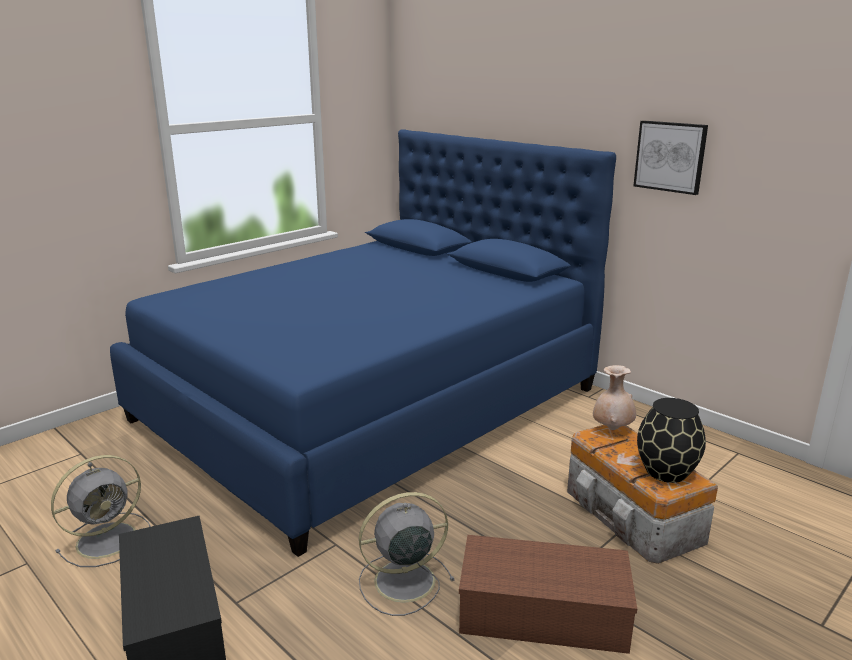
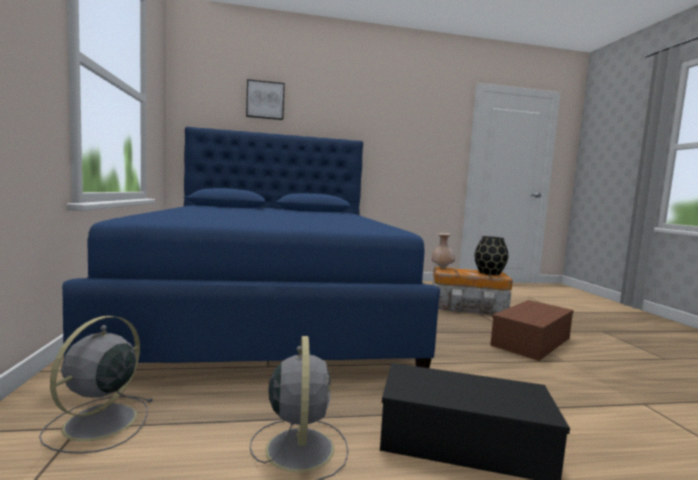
camera: 55 degrees left, 15 degrees down
grey fan [359,492,455,616] -> grey fan moved to [39,316,154,454]
picture [633,120,708,195] -> picture moved to [246,79,285,120]

